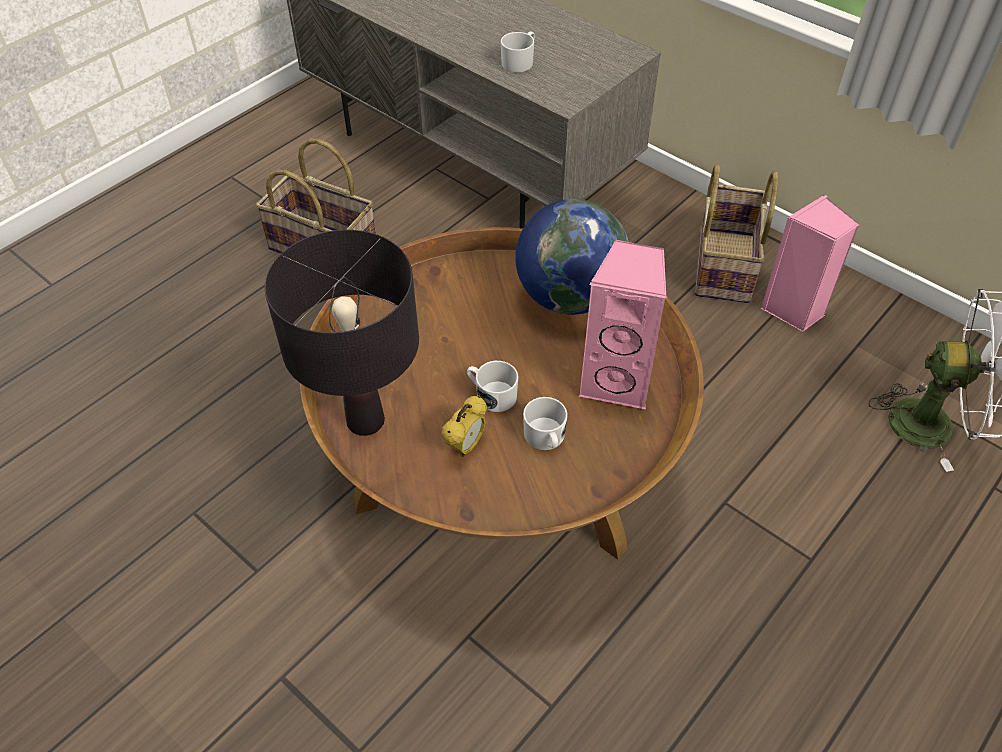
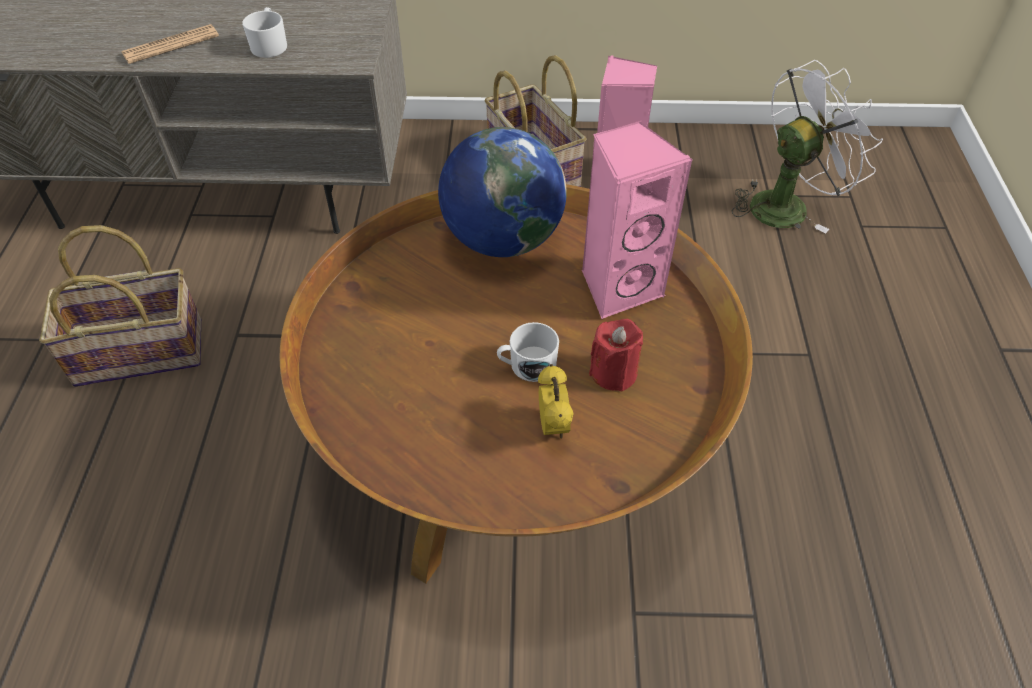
camera: 40 degrees left, 0 degrees up
black table lamp [265,230,419,436] -> none
white mug [523,397,568,450] -> red candle [589,319,643,392]
none -> newspaper [121,24,219,64]

